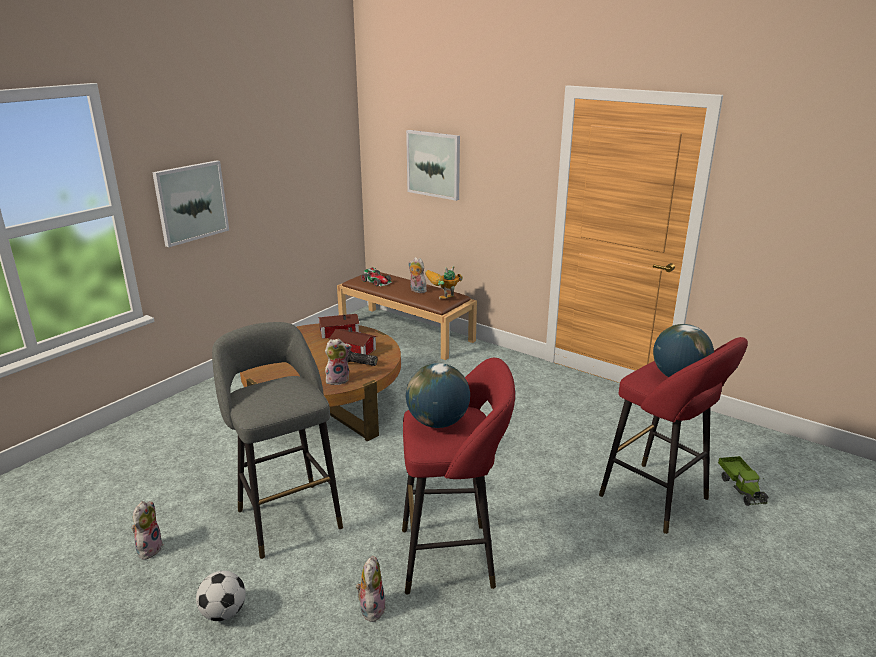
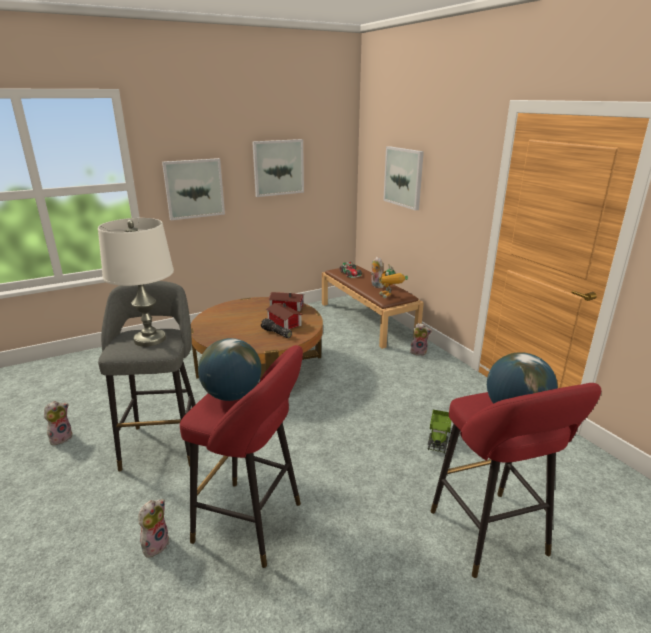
camera: 25 degrees right, 0 degrees up
football [196,571,246,621] -> none
plush toy [325,338,352,385] -> plush toy moved to [410,323,432,356]
toy robot [425,266,463,299] -> toy robot turned 105 degrees counterclockwise [379,264,408,298]
toy truck [718,456,769,506] -> toy truck moved to [428,410,451,453]
none -> white table lamp [98,218,174,347]
none -> picture [252,139,304,197]

